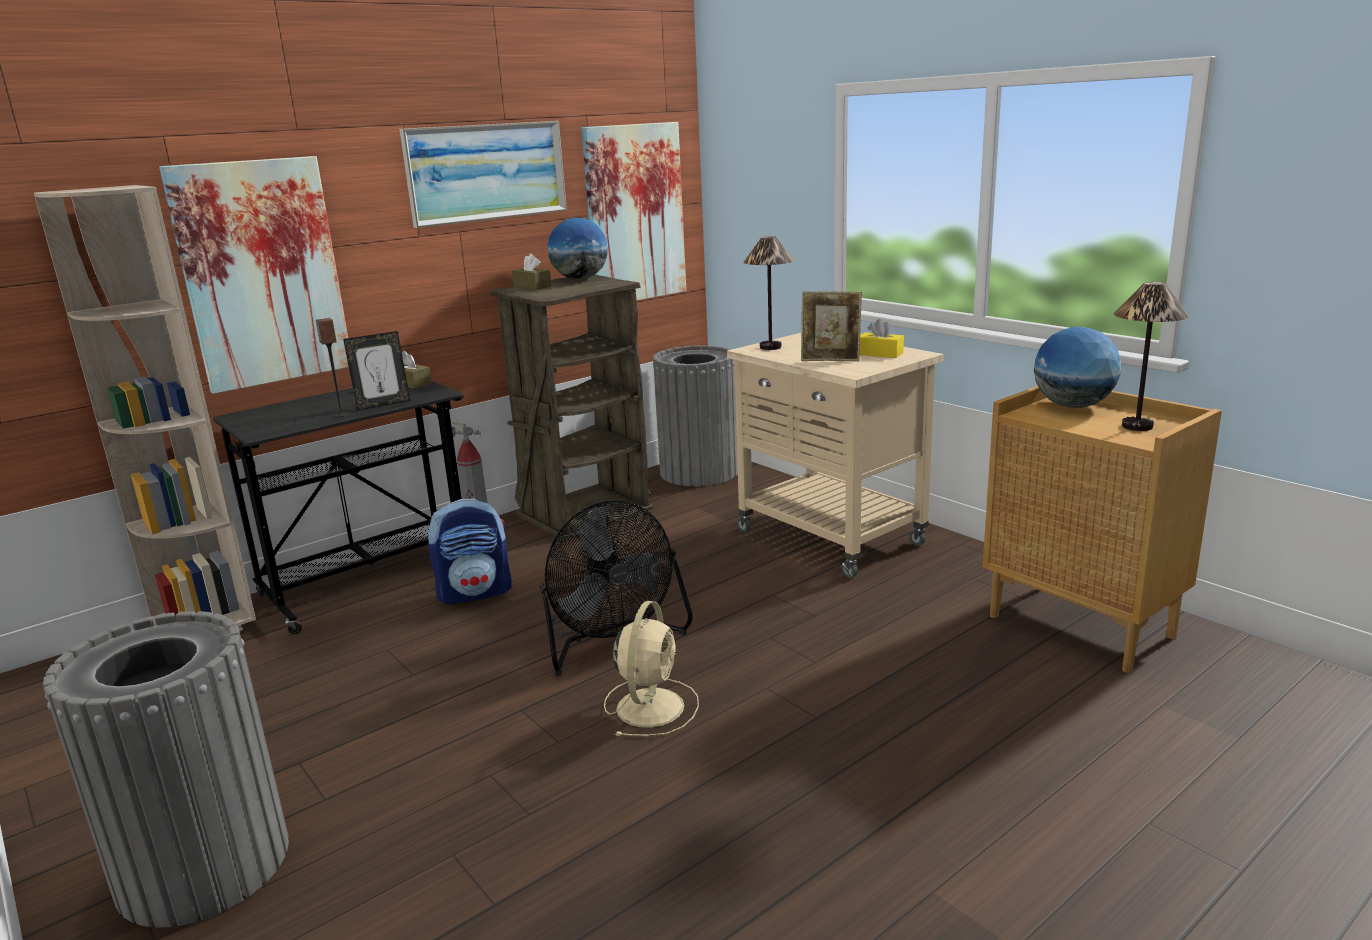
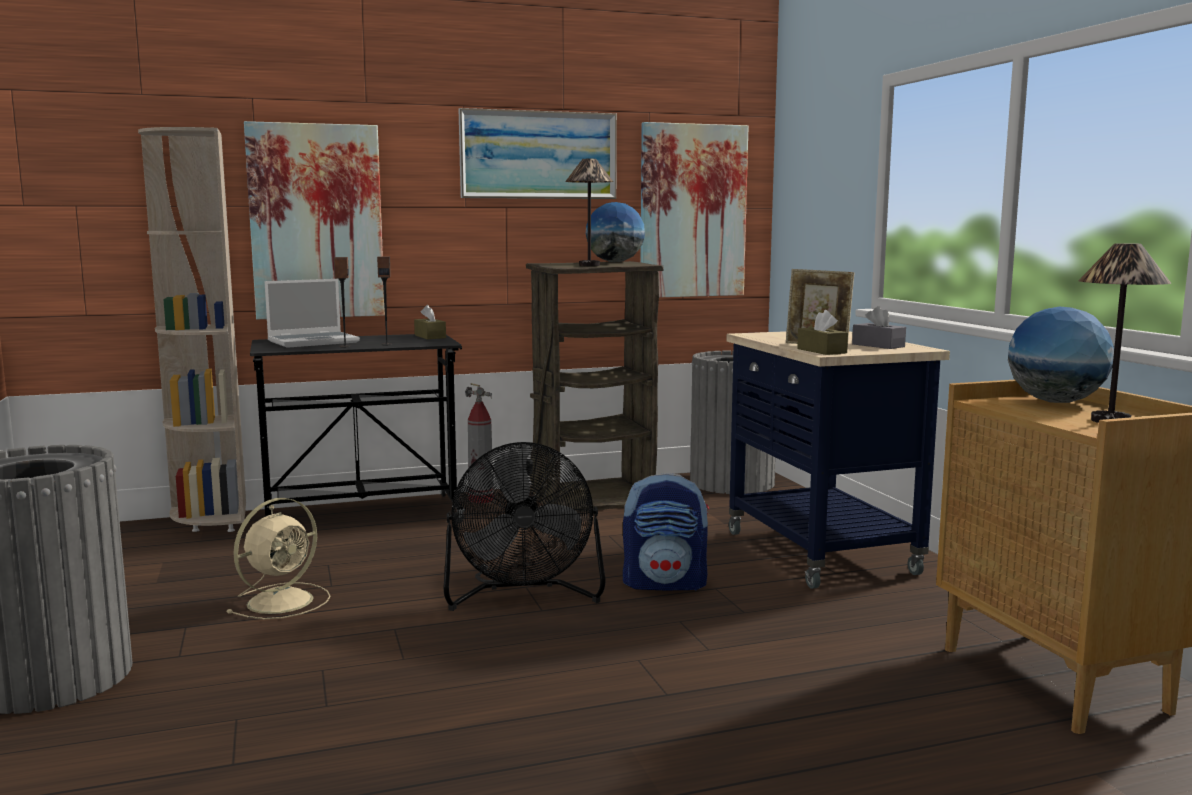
camera: 20 degrees right, 10 degrees down
picture frame [343,331,410,411] -> speaker [377,256,393,345]
backpack [428,498,512,604] -> backpack moved to [623,473,710,591]
brown tissue box [512,254,551,290] -> brown tissue box moved to [797,310,848,355]
beige fan [604,601,699,736] -> beige fan moved to [227,498,330,619]
beige cart [727,333,944,578] -> blue cart [726,331,950,589]
table lamp [744,236,795,350] -> table lamp moved to [565,159,613,266]
yellow tissue box [860,319,904,358] -> grey tissue box [852,306,906,349]
none -> laptop [264,279,360,348]

